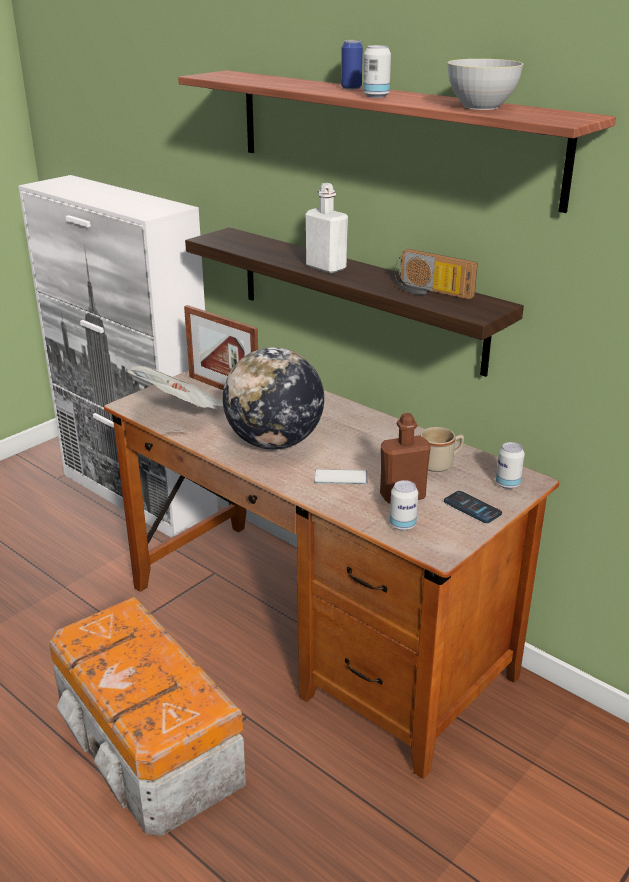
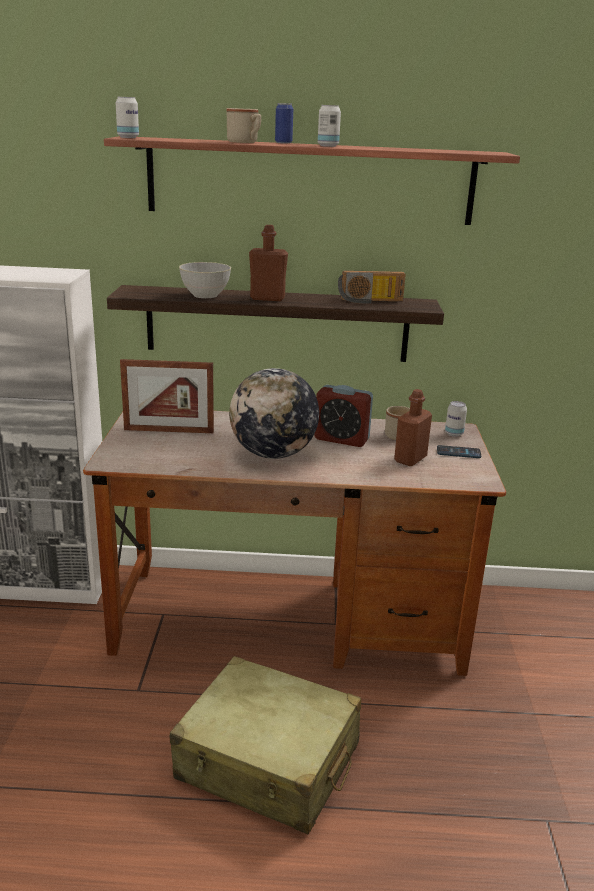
camera: 40 degrees left, 5 degrees down
storage box [49,597,246,836] -> beige suitcase [170,656,361,834]
newspaper [127,366,223,409] -> none
white bottle [306,183,348,273] -> brown bottle [249,225,288,301]
phone [314,469,368,484] -> none
can [390,480,418,531] -> can moved to [116,97,139,138]
grey bowl [447,59,523,110] -> grey bowl moved to [179,262,231,298]
none -> beige mug [227,108,261,143]
none -> alarm clock [314,385,373,447]

